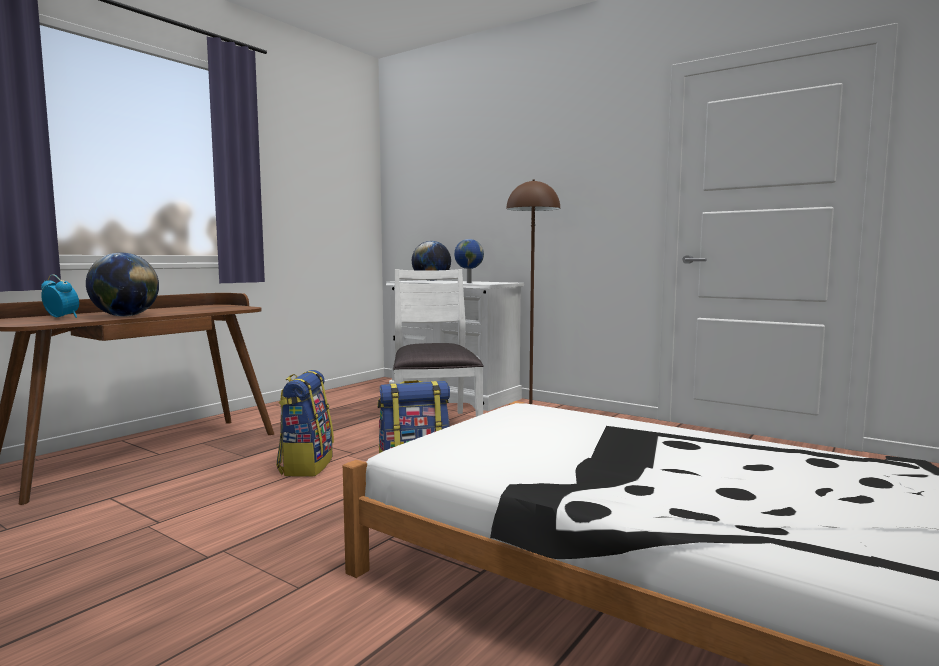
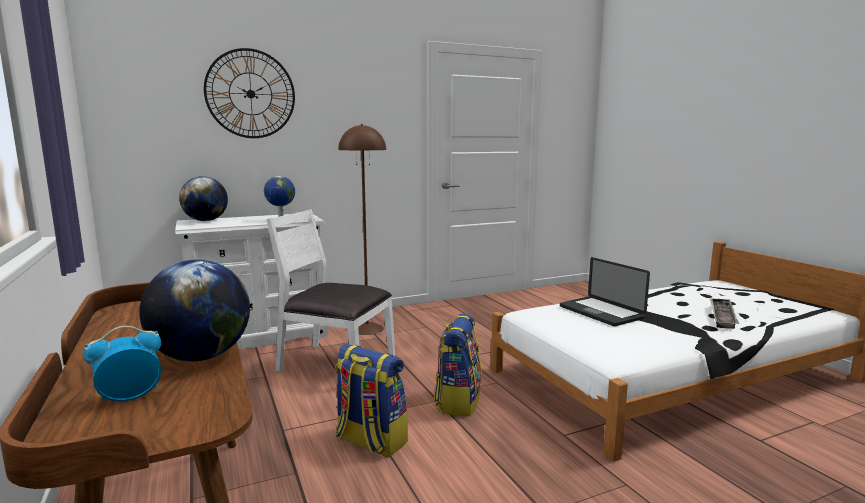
camera: 60 degrees left, 5 degrees up
none -> wall clock [204,48,295,138]
none -> laptop [560,257,650,326]
none -> tray [709,298,739,329]

